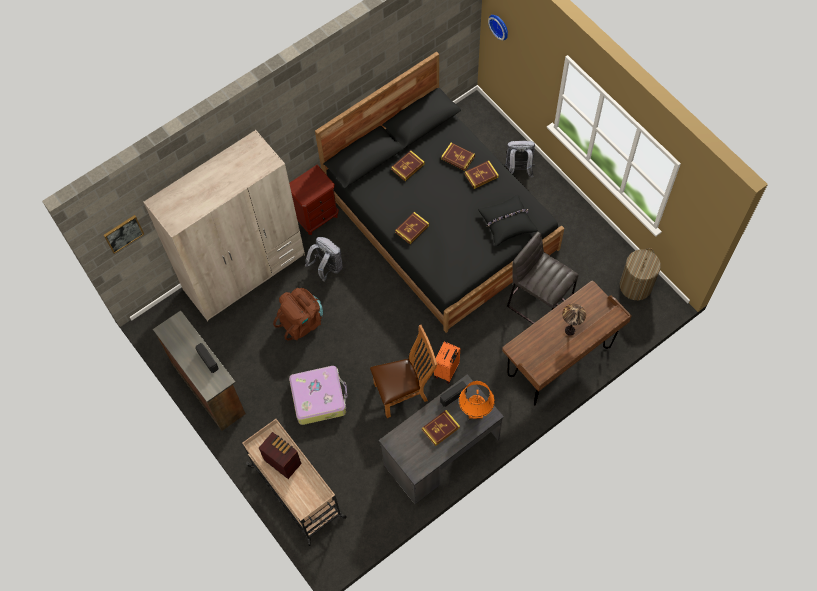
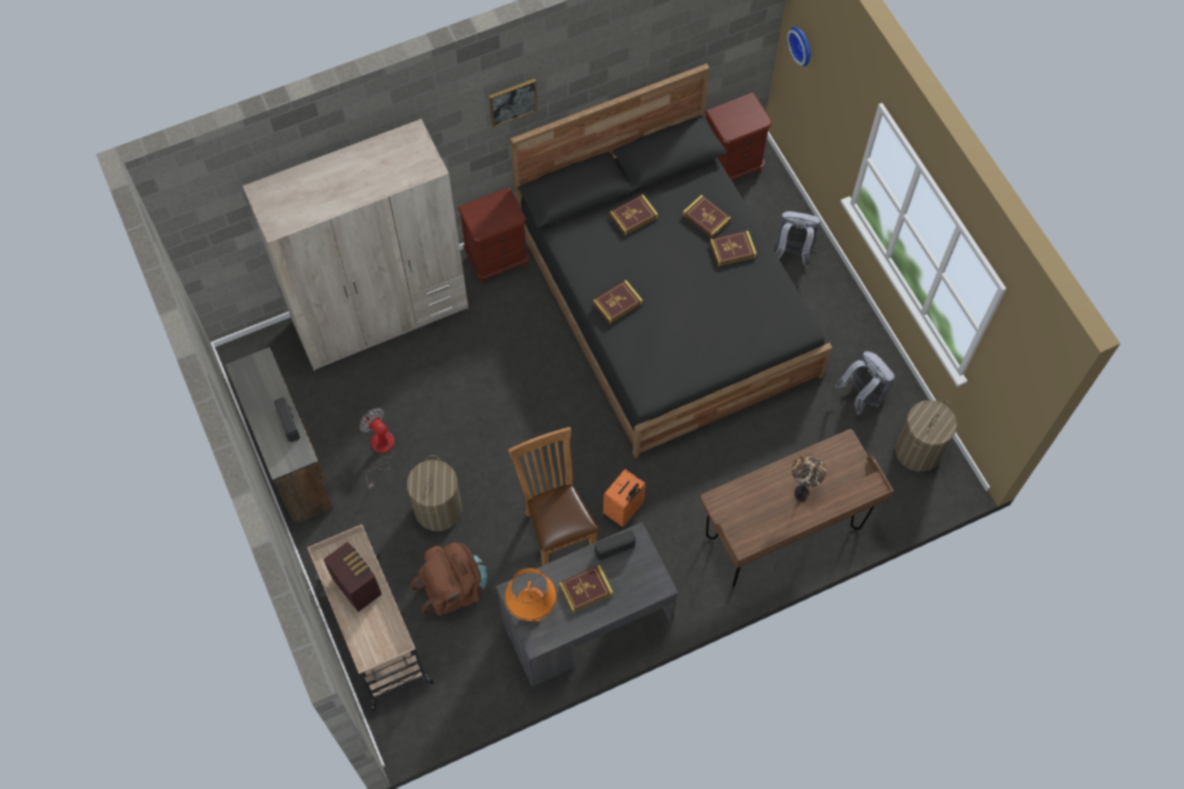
camera: 10 degrees right, 0 degrees up
picture [104,215,144,254] -> picture moved to [489,78,538,128]
brown backpack [273,288,323,340] -> brown backpack moved to [410,542,487,616]
suitcase [289,366,347,425] -> laundry basket [407,455,462,531]
grey backpack [305,237,343,282] -> grey backpack moved to [835,351,895,415]
brown chair [370,325,437,418] -> brown chair turned 105 degrees counterclockwise [508,427,599,566]
orange table lamp [459,381,495,420] -> orange table lamp moved to [505,568,557,623]
black pillow [478,195,538,246] -> none
grey stool [507,232,579,324] -> none
none -> fan [359,408,394,489]
none -> brown nightstand [705,92,772,180]

